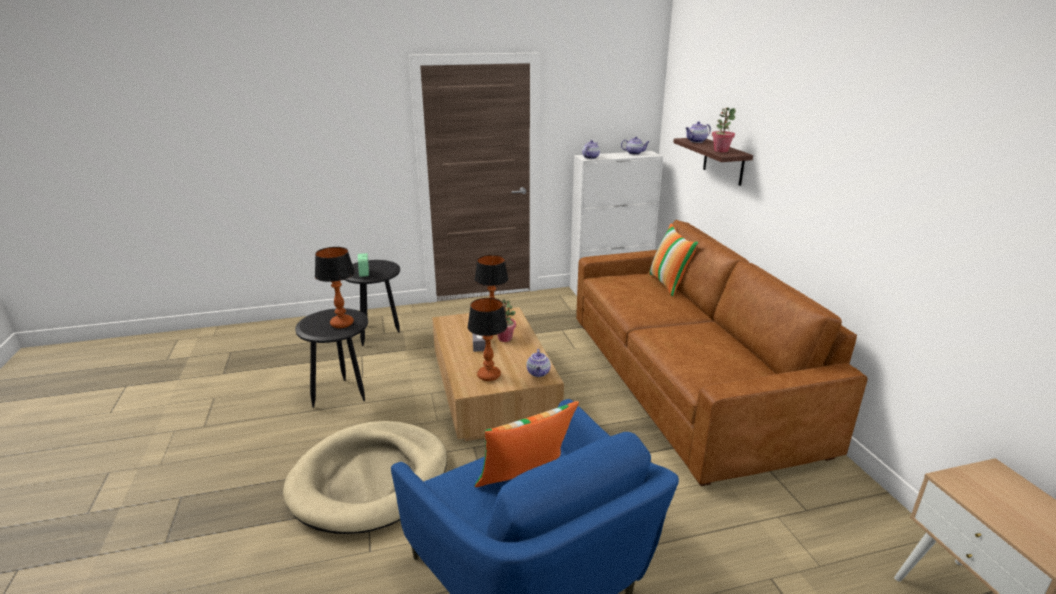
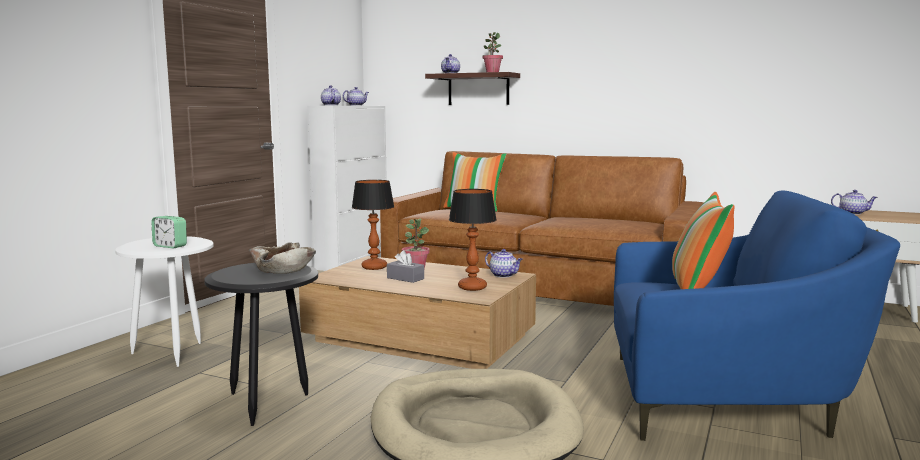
camera: 50 degrees left, 15 degrees down
table lamp [315,247,355,328] -> beige bowl [249,242,316,274]
black side table [345,260,400,346] -> white side table [115,236,214,367]
none -> teapot [831,190,877,215]

